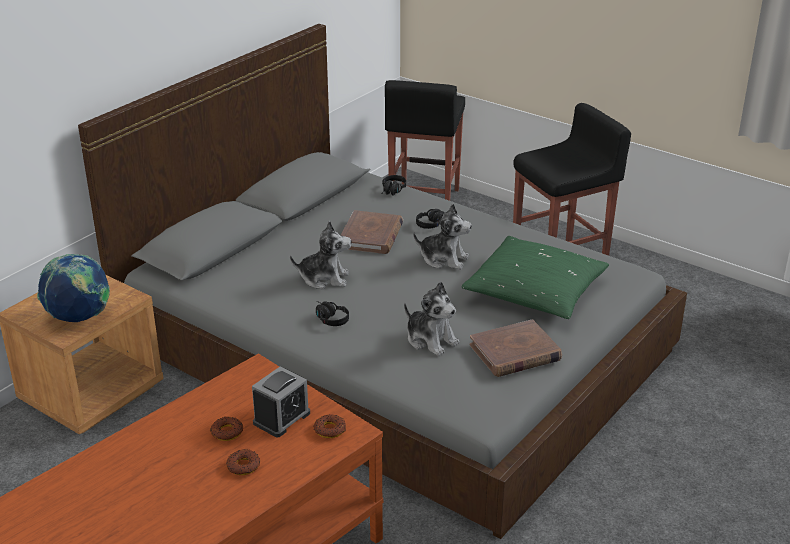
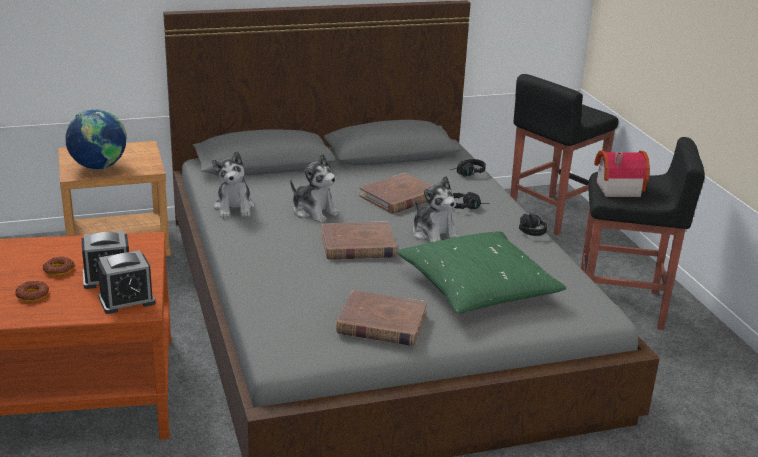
camera: 35 degrees right, 5 degrees down
donut [314,414,346,438] -> alarm clock [97,250,155,314]
black headphones [316,301,349,326] -> black headphones moved to [519,213,547,236]
plush toy [404,281,460,356] -> plush toy moved to [212,151,255,218]
none -> brown book [321,221,397,260]
none -> toy house [594,150,650,197]

